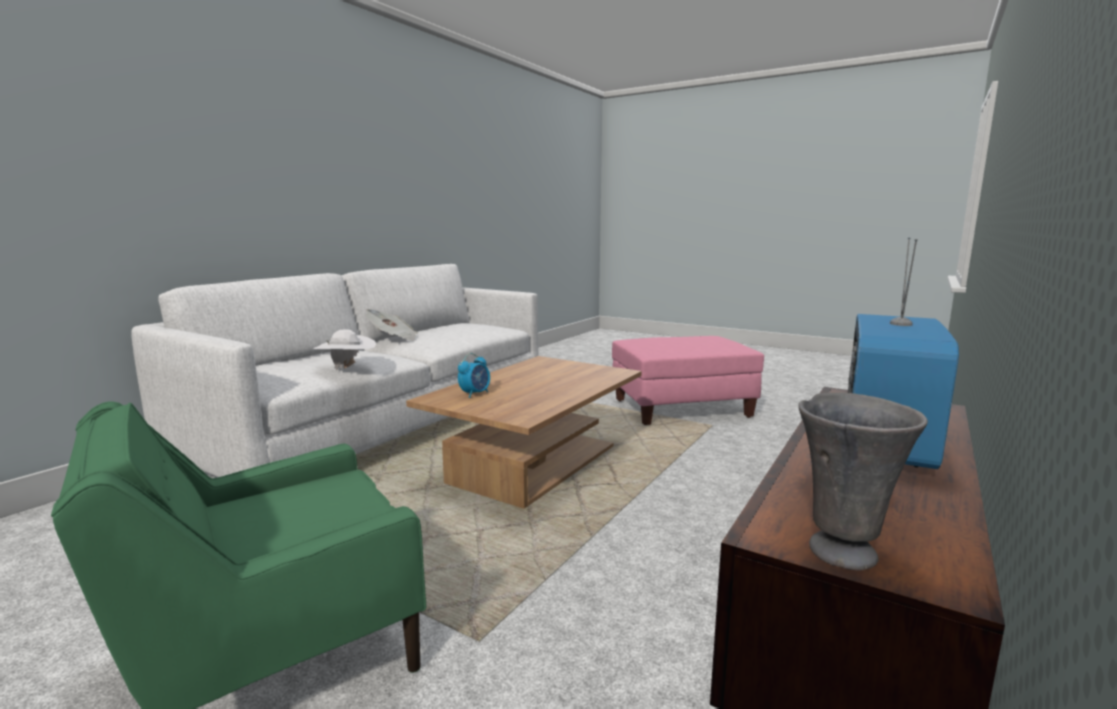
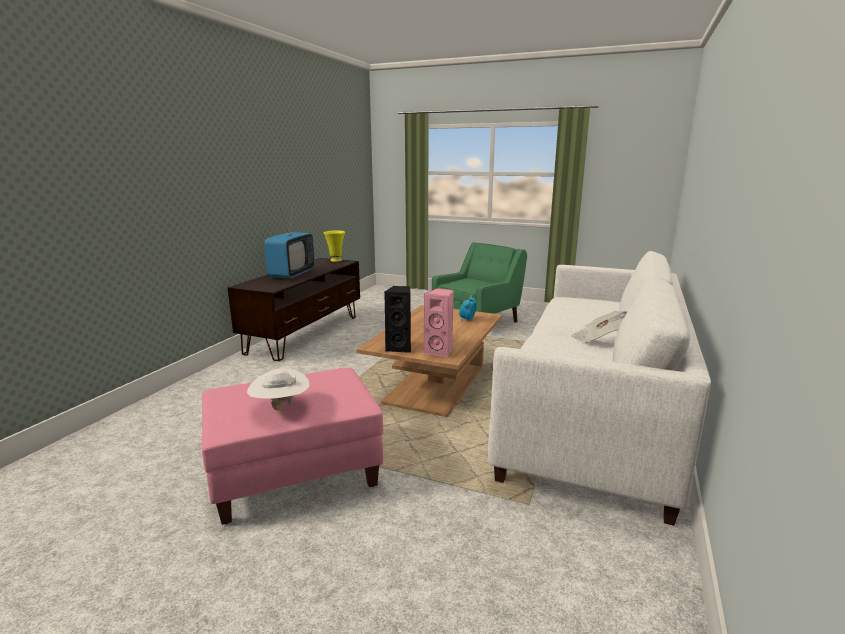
camera: 170 degrees right, 5 degrees up
white hat [313,329,376,370] -> white hat moved to [247,368,310,410]
grey vase [799,392,928,571] -> yellow vase [324,230,345,262]
none -> black speaker [384,286,411,353]
none -> pink speaker [424,288,454,357]

